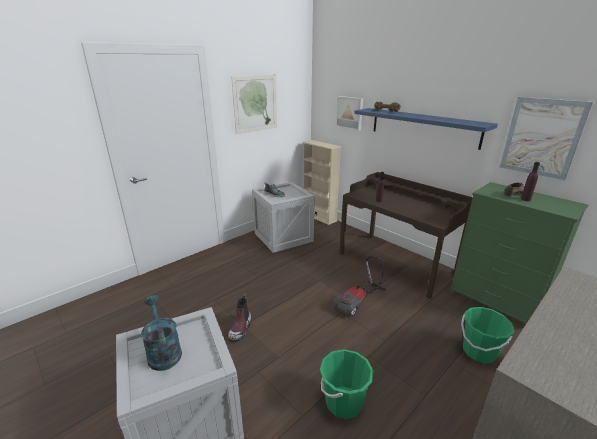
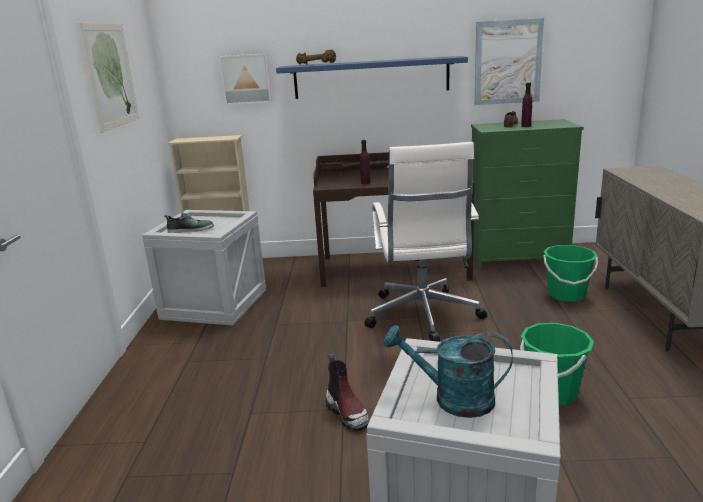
camera: 45 degrees left, 5 degrees down
vacuum cleaner [333,256,386,317] -> white office chair [364,142,487,342]

